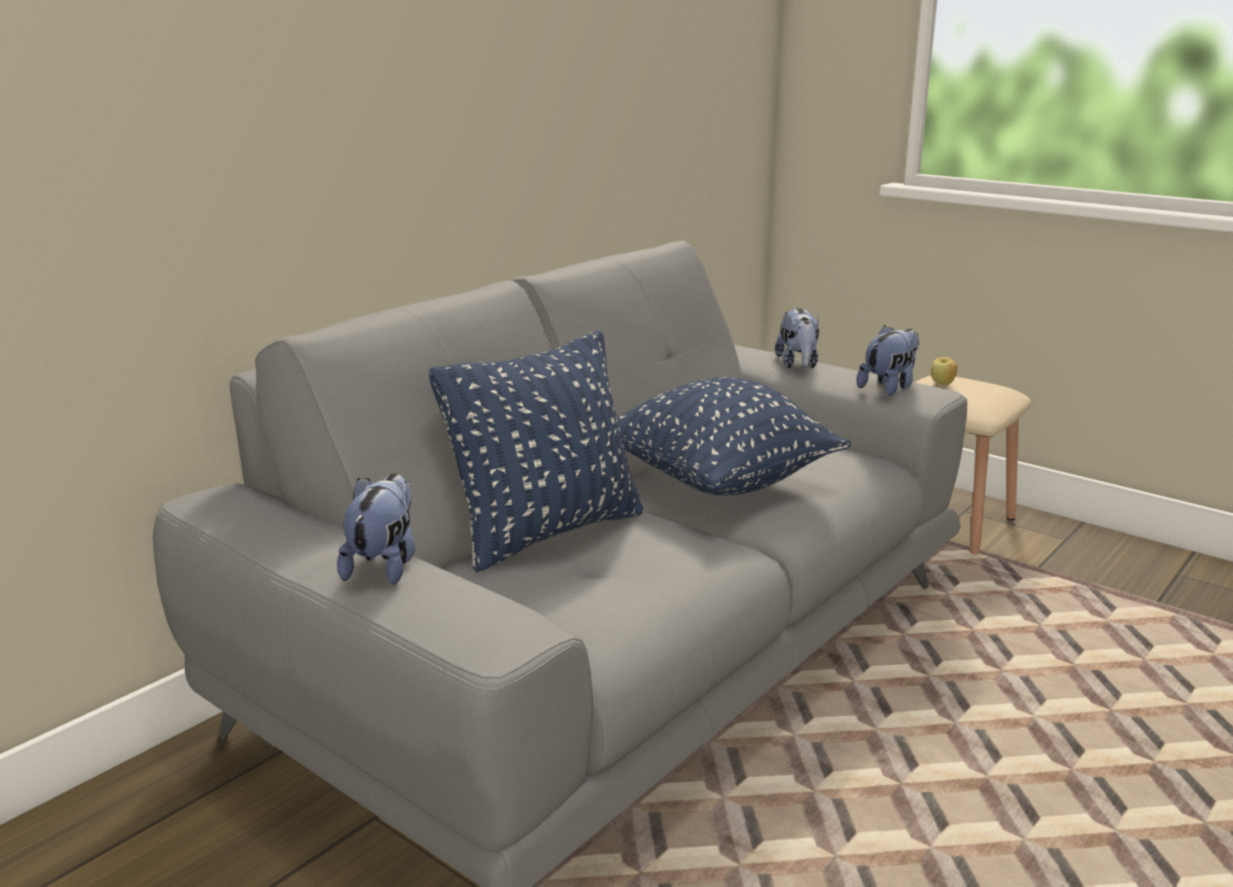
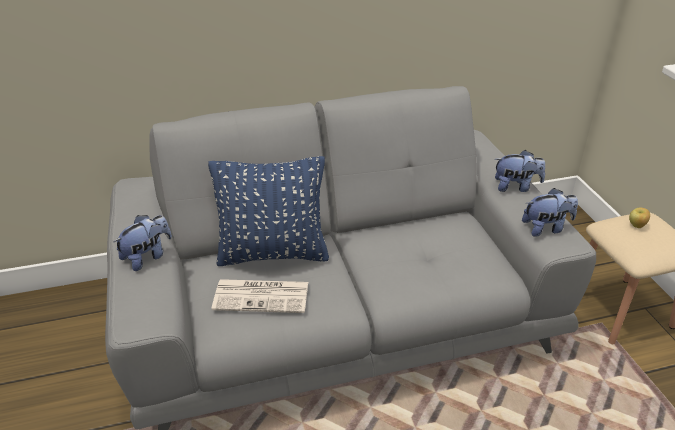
camera: 35 degrees right, 15 degrees up
blue pillow [617,377,851,496] -> none
plush toy [775,308,819,368] -> plush toy turned 120 degrees counterclockwise [494,150,545,192]
none -> newspaper [212,279,308,313]

